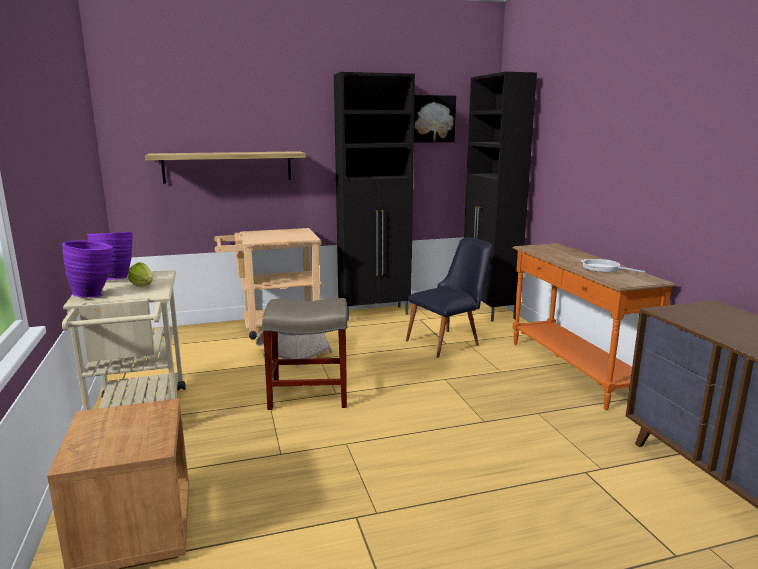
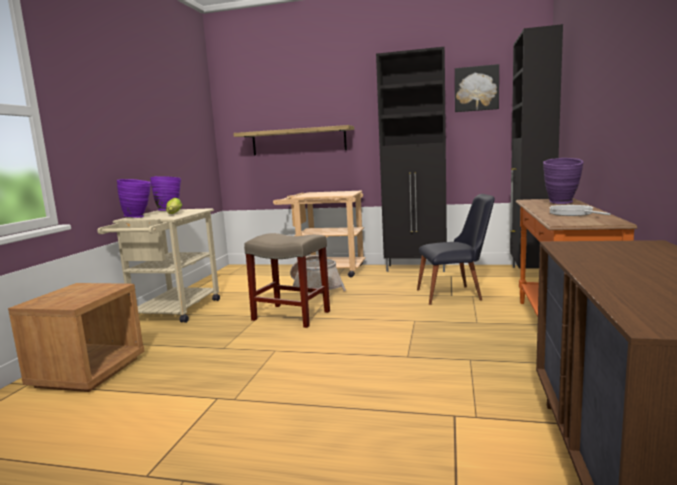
camera: 30 degrees right, 5 degrees down
none -> purple vase [543,158,584,204]

